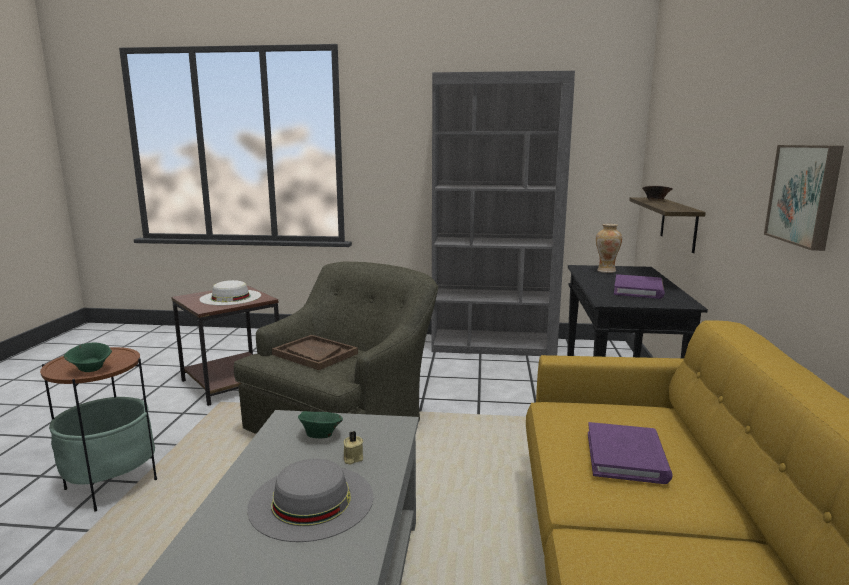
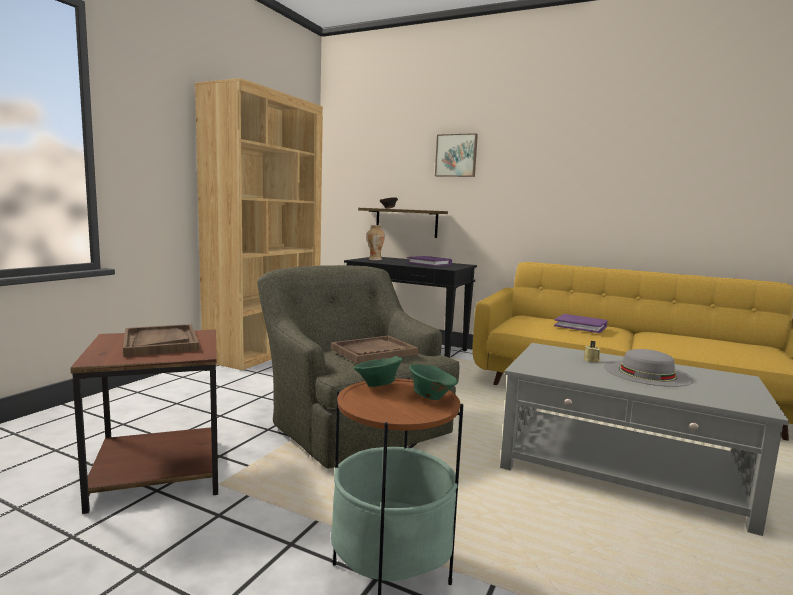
camera: 70 degrees left, 5 degrees down
white hat [199,280,261,305] -> brown tray [123,324,199,357]
green bowl [298,411,343,438] -> green bowl moved to [354,356,403,387]
grey bookcase [431,71,575,356] -> brown bookcase [195,78,323,370]
picture [764,145,844,251] -> picture moved to [435,133,478,177]

